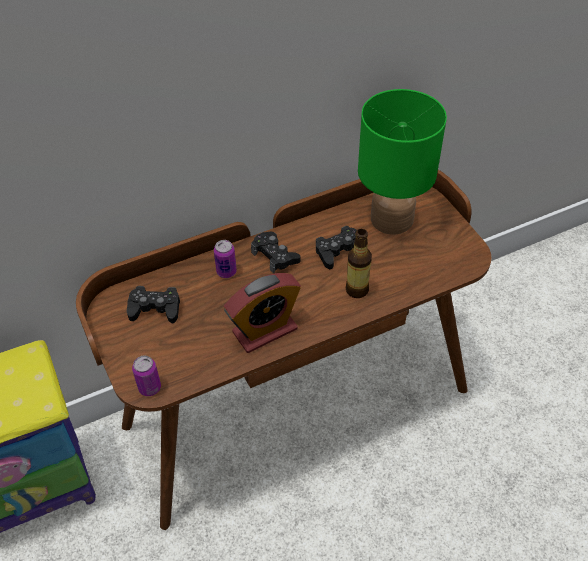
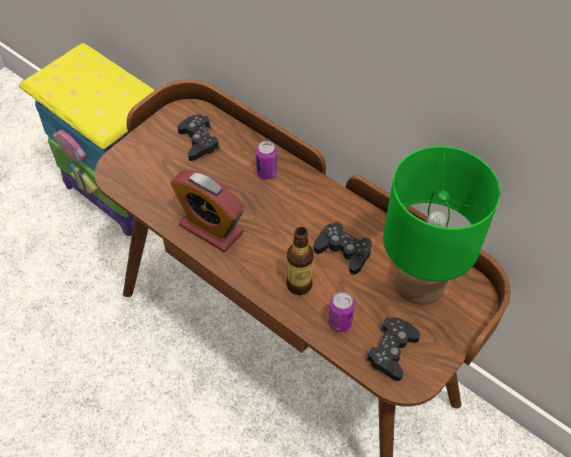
camera: 65 degrees right, 5 degrees up
can [132,356,161,396] -> can moved to [328,292,355,332]
black game controller [251,232,300,274] -> black game controller moved to [366,317,420,381]

